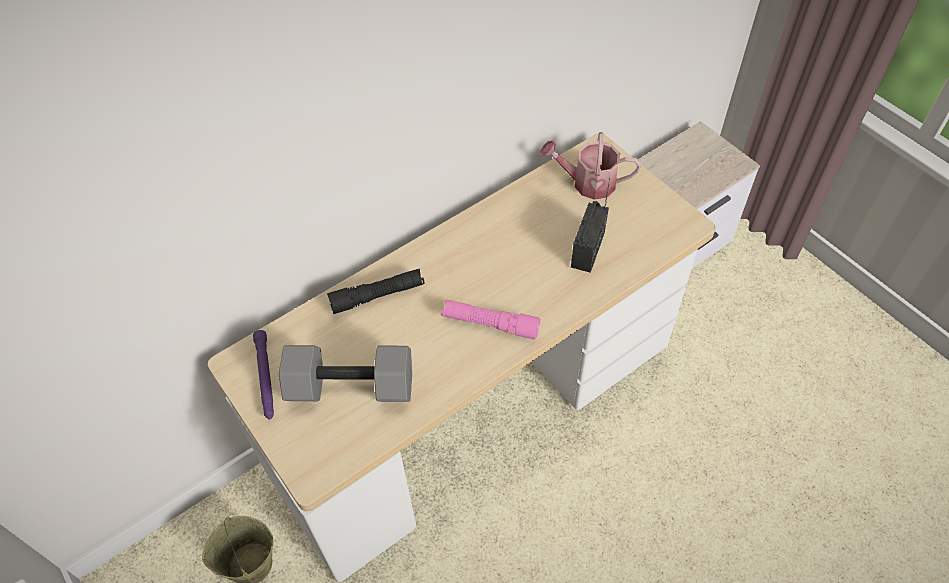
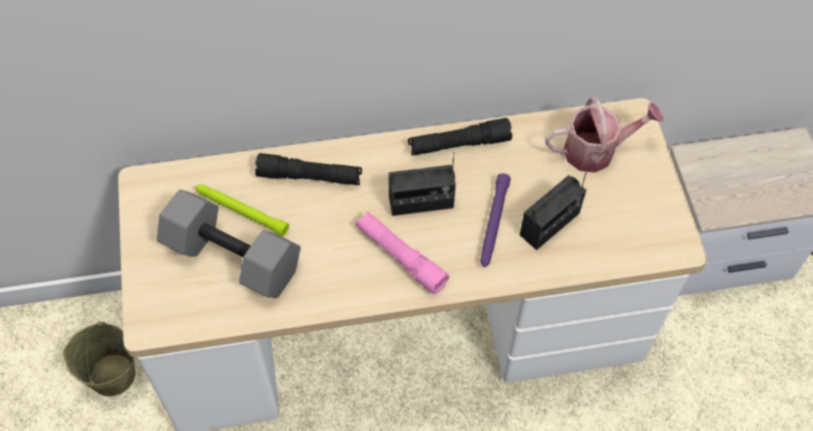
camera: 25 degrees right, 5 degrees up
purple flashlight [253,330,274,419] -> purple flashlight moved to [480,173,511,267]
watering can [540,132,641,200] -> watering can turned 135 degrees clockwise [545,97,664,173]
none -> green flashlight [195,184,289,236]
none -> radio [388,152,456,216]
none -> black flashlight [408,118,512,155]

